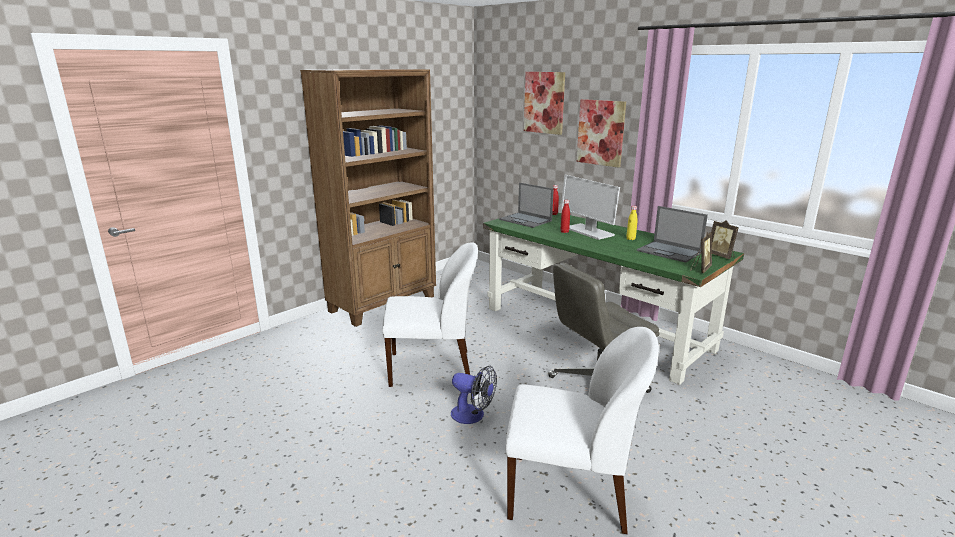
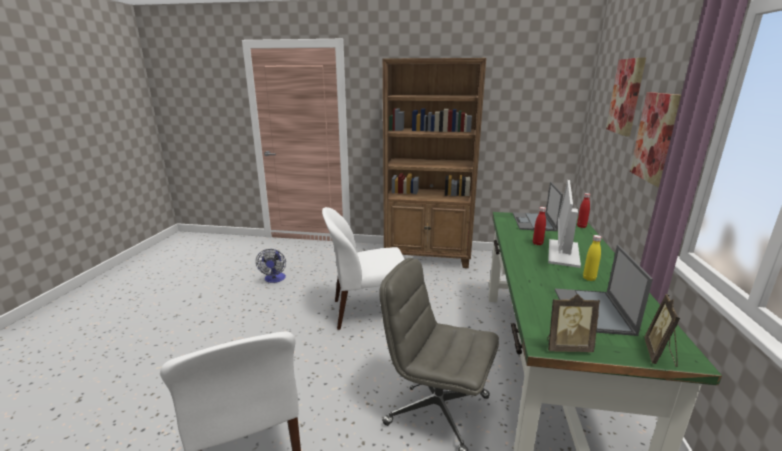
camera: 55 degrees right, 0 degrees up
white chair [382,242,478,387] -> white chair turned 120 degrees clockwise [322,207,405,330]
fan [451,366,497,424] -> fan moved to [256,249,286,283]

